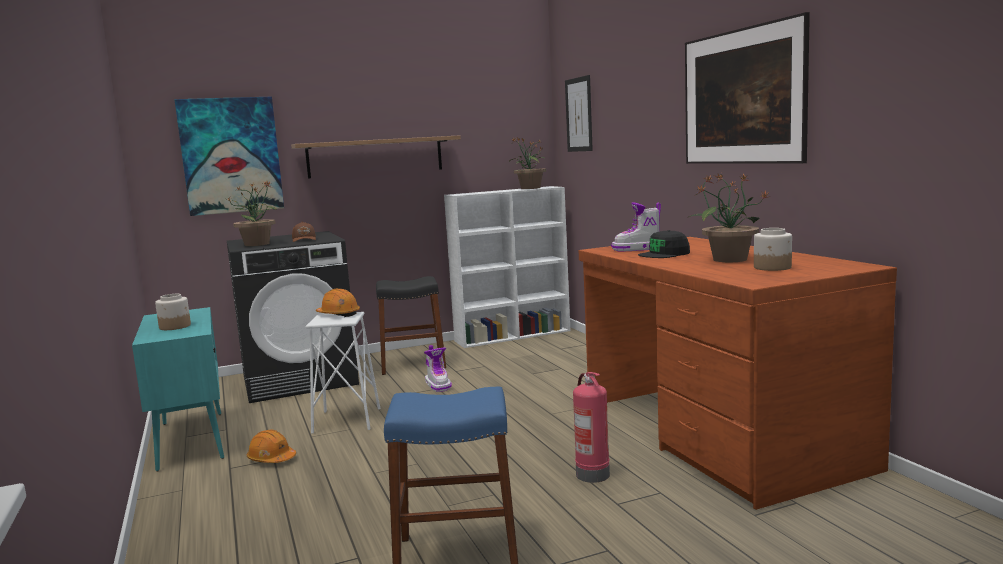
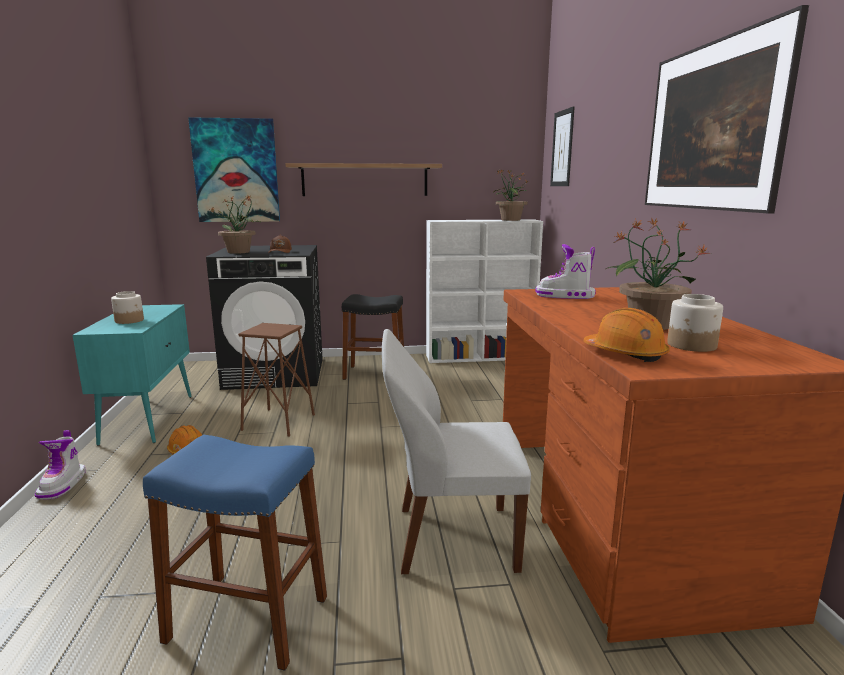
camera: 15 degrees right, 5 degrees up
white stool [305,312,380,434] -> brown stool [238,323,315,437]
orange hard hat [316,289,360,317] -> orange hard hat moved to [583,308,670,362]
boot [424,345,452,392] -> boot moved to [35,430,86,500]
fire extinguisher [573,372,610,483] -> white chair [382,329,531,574]
black cap [638,230,690,258] -> none

